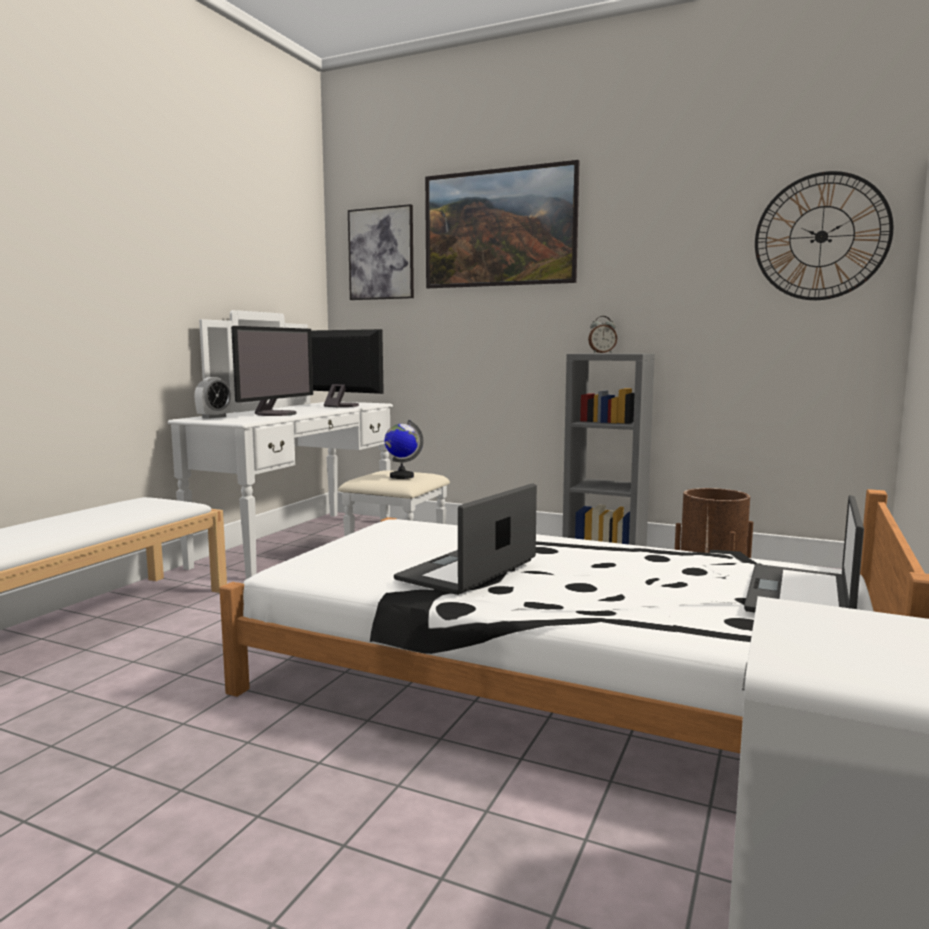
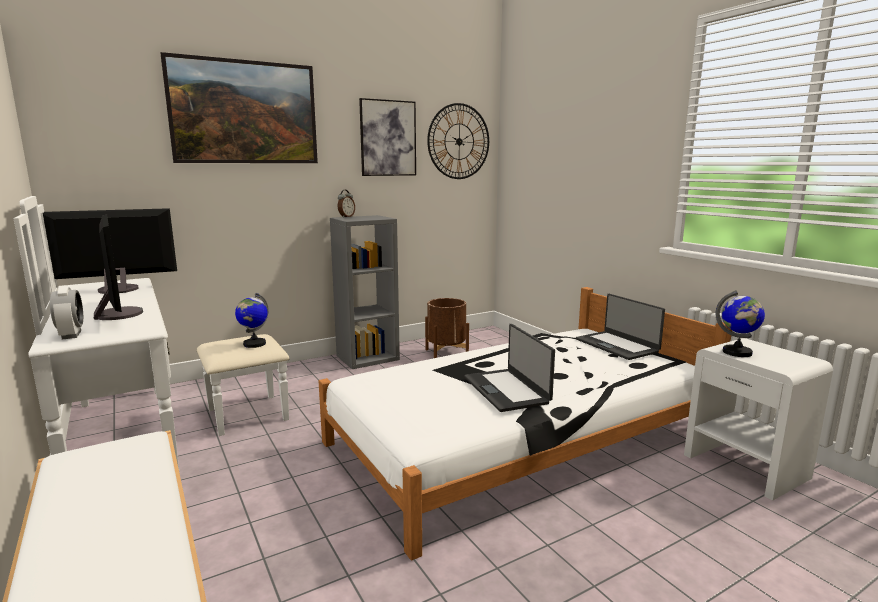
camera: 55 degrees left, 5 degrees up
picture [348,204,414,300] -> picture moved to [359,98,416,176]
none -> globe [715,290,765,357]

